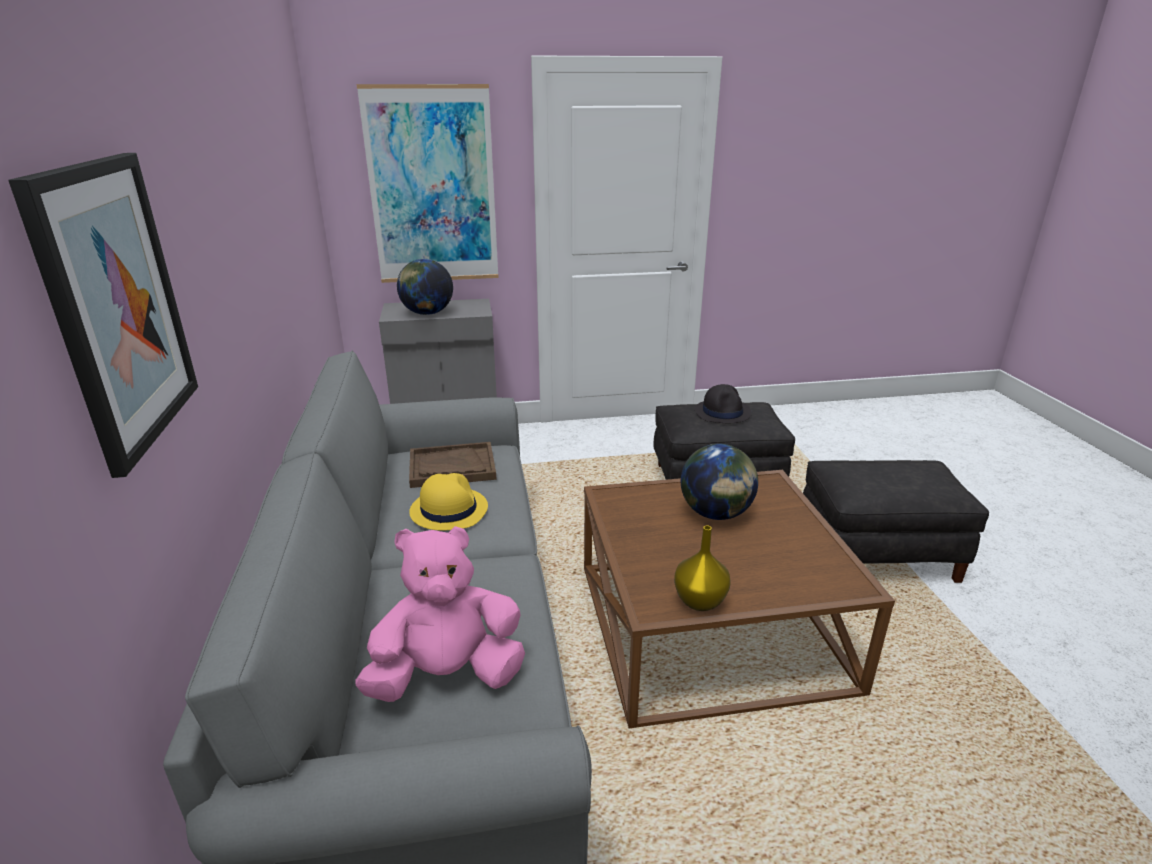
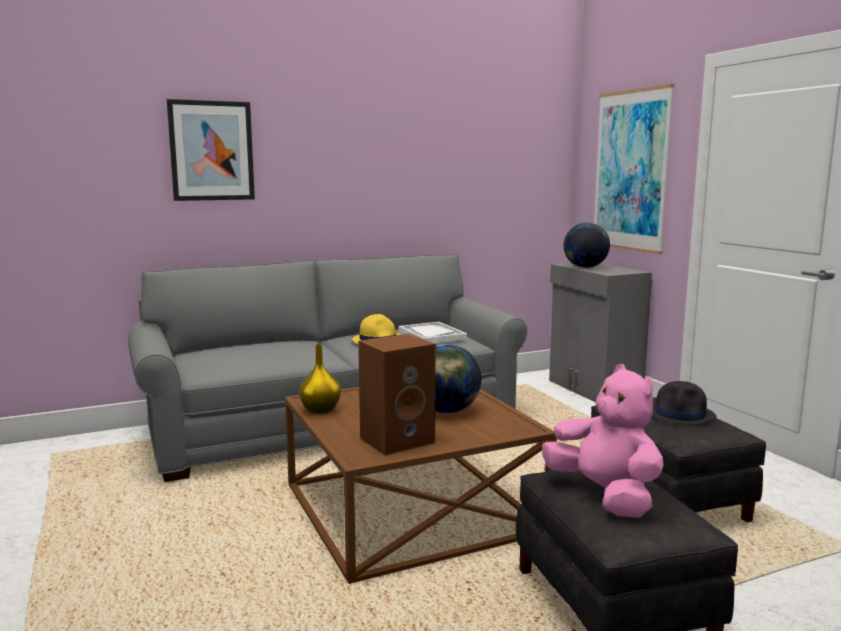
camera: 75 degrees right, 15 degrees down
pink plush toy [356,526,525,702] -> pink plush toy moved to [542,364,664,518]
brown tray [409,442,496,488] -> white tray [398,322,467,343]
none -> brown speaker [358,334,436,456]

